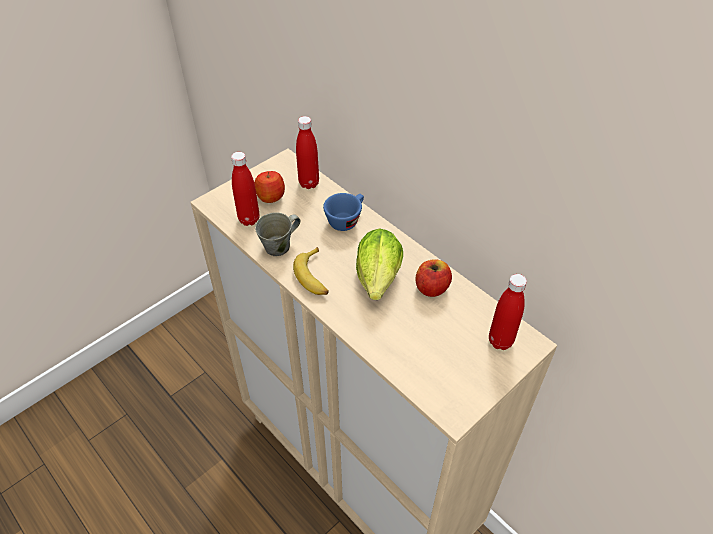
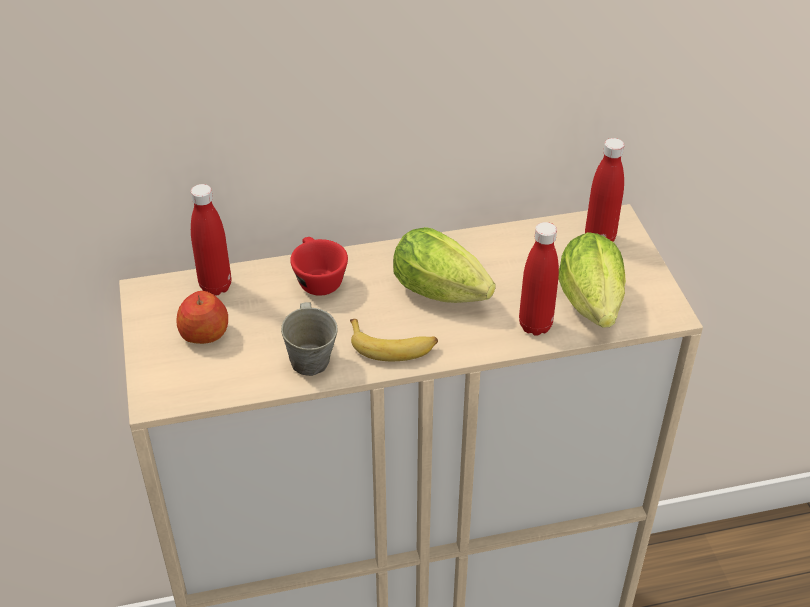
camera: 60 degrees left, 5 degrees down
red bottle [231,152,260,226] -> red bottle moved to [519,222,559,336]
blue cup [323,193,364,231] -> red cup [290,237,348,296]
apple [415,259,452,297] -> none
none -> lettuce [559,232,626,328]

